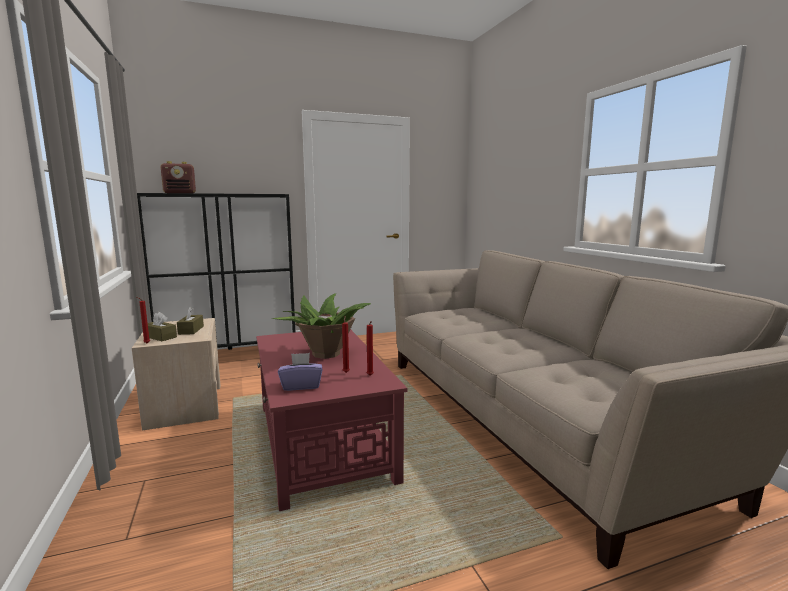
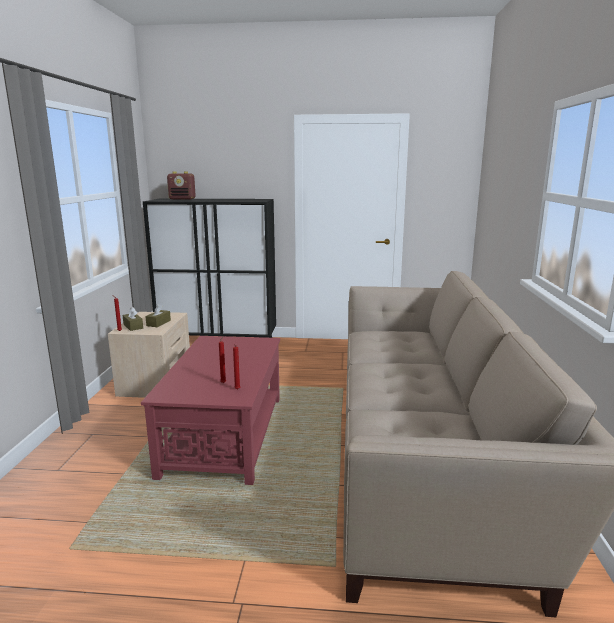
camera: 25 degrees right, 5 degrees up
potted plant [272,293,371,359] -> none
purple tissue box [278,353,323,391] -> none

